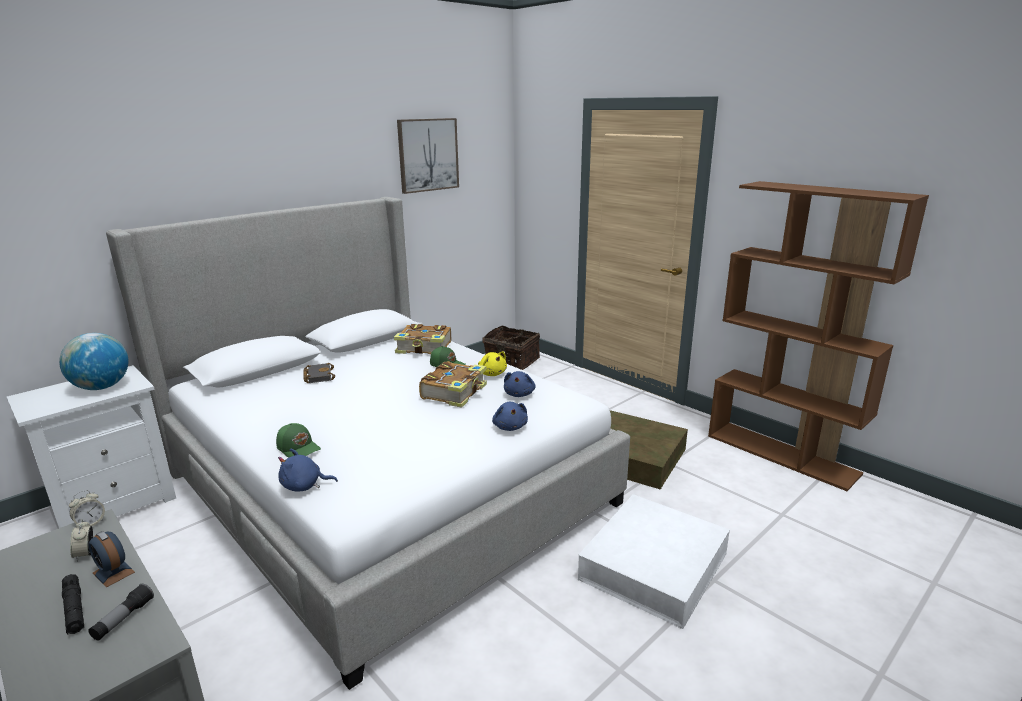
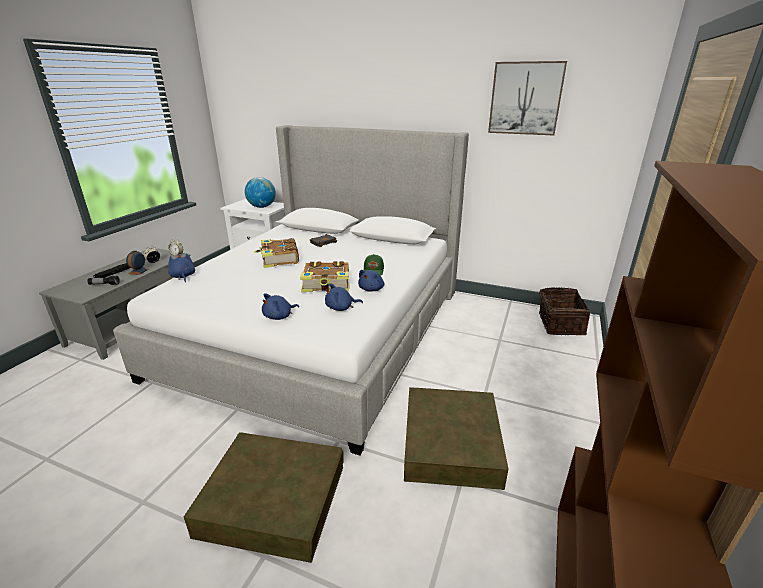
camera: 65 degrees right, 5 degrees up
green cap [276,423,321,458] -> none
book [394,324,451,354] -> book moved to [254,238,299,268]
yellow plush toy [478,352,507,376] -> blue plush toy [358,270,384,291]
white storage box [578,494,730,629] -> brown storage box [184,432,343,563]

